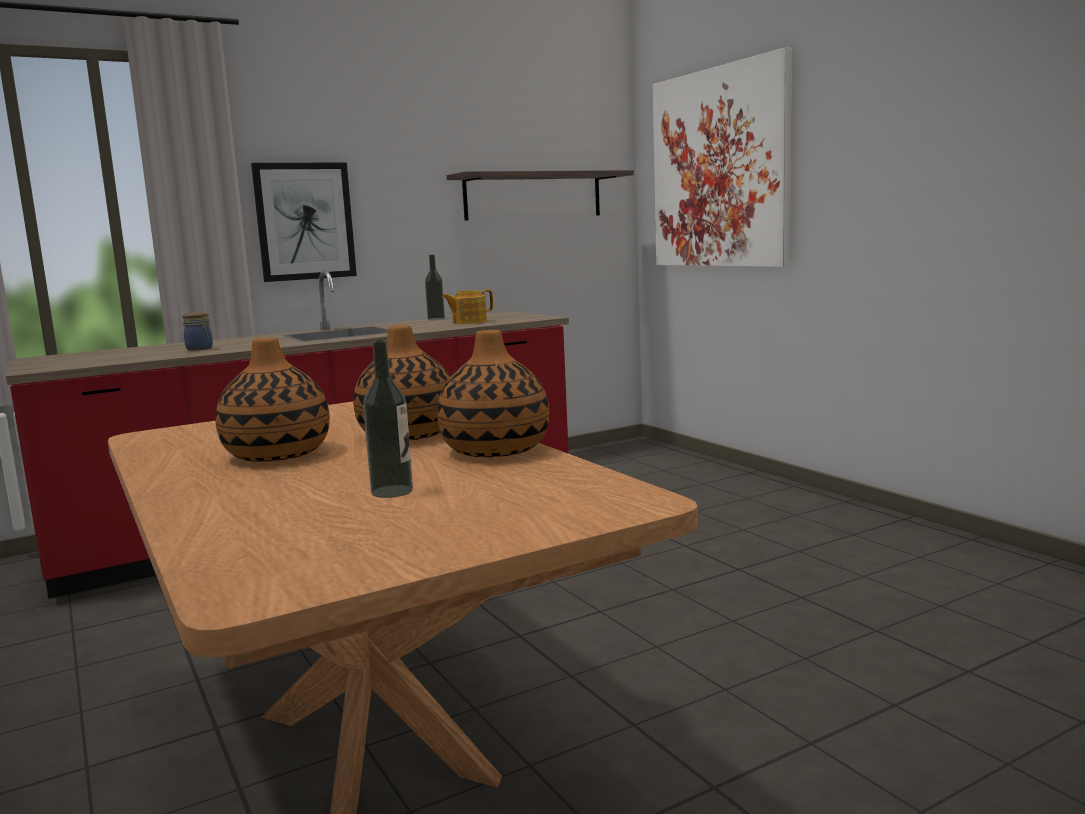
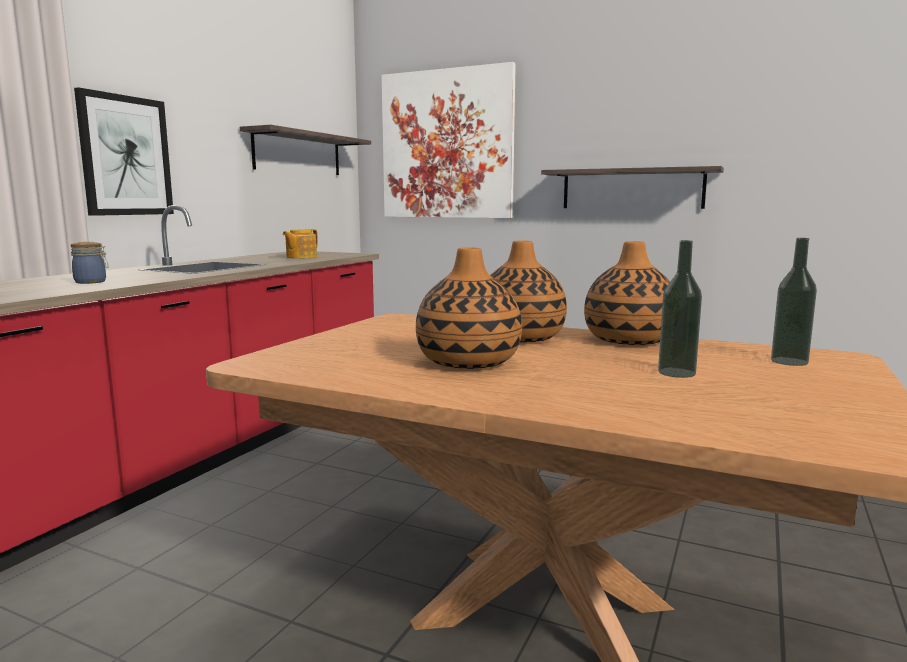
camera: 35 degrees left, 0 degrees up
bottle [425,255,445,320] -> bottle moved to [771,238,817,366]
none -> shelf [541,166,724,209]

